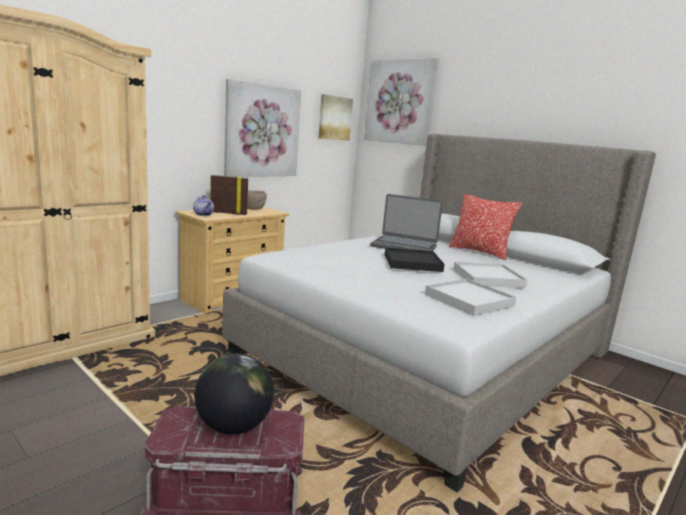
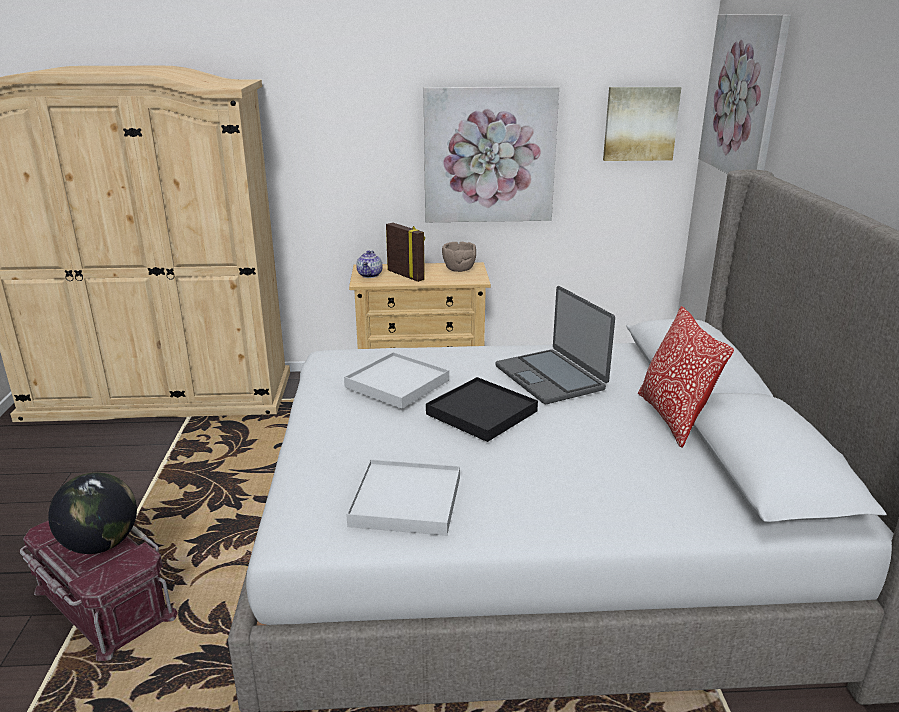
camera: 45 degrees right, 10 degrees up
white tray [453,262,527,288] -> white tray moved to [344,352,449,409]

